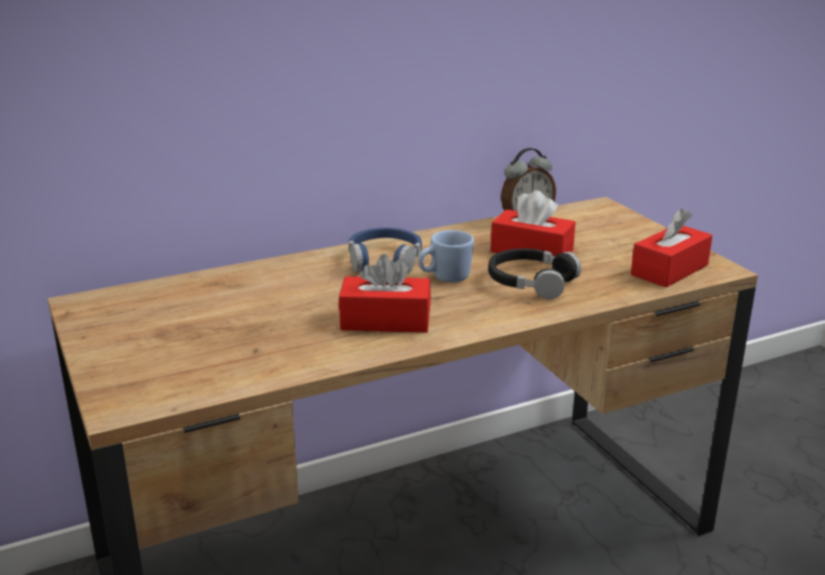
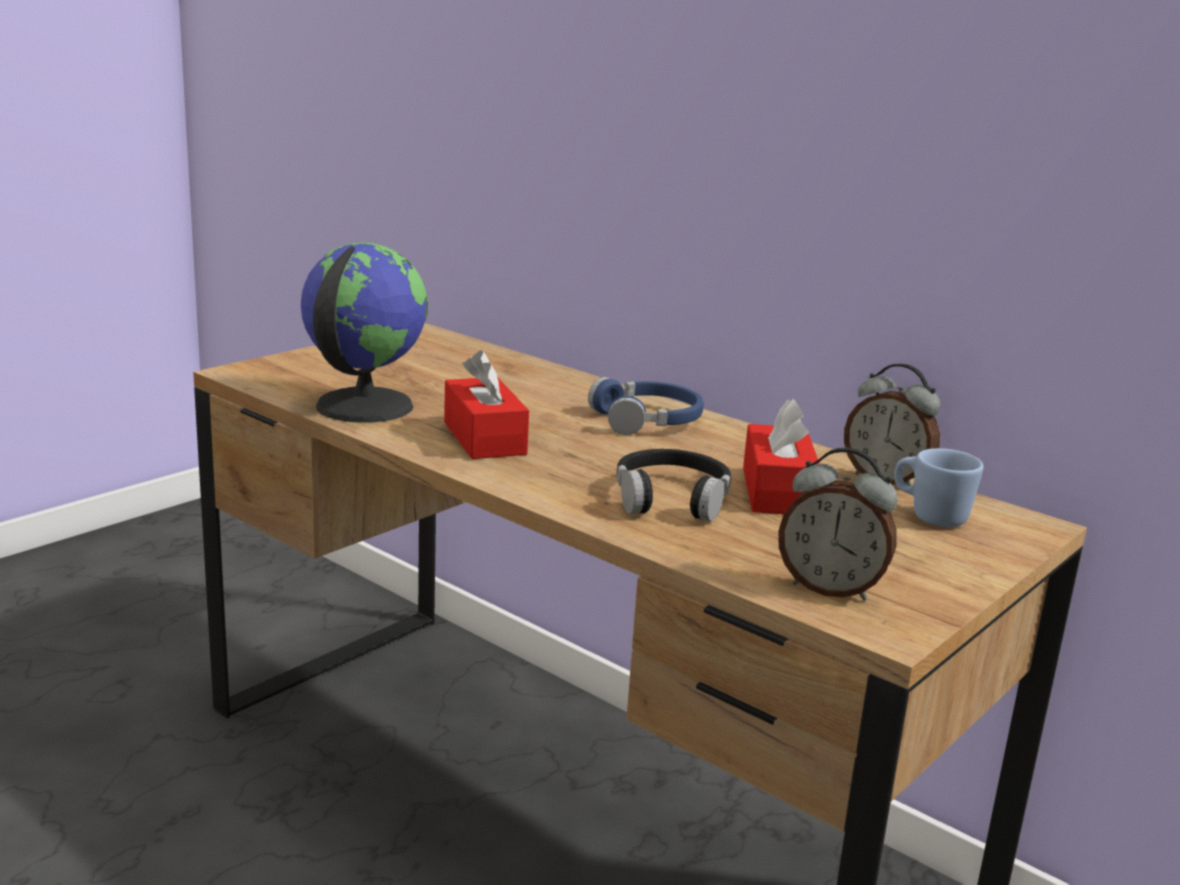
camera: 65 degrees right, 5 degrees down
blue mug [418,230,474,282] -> blue mug moved to [894,448,984,527]
red tissue box [631,209,713,288] -> alarm clock [778,447,898,601]
none -> globe [300,242,428,423]

